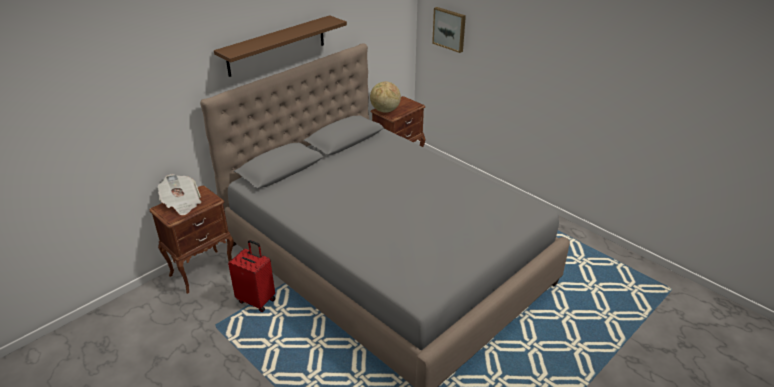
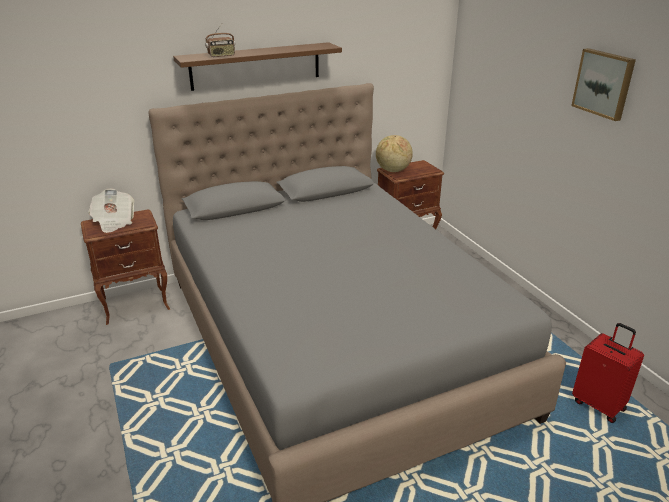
camera: 20 degrees right, 5 degrees down
red suitcase [228,240,276,312] -> red suitcase moved to [572,323,644,423]
picture [432,7,466,53] -> picture moved to [571,48,636,121]
none -> radio [205,23,235,57]

